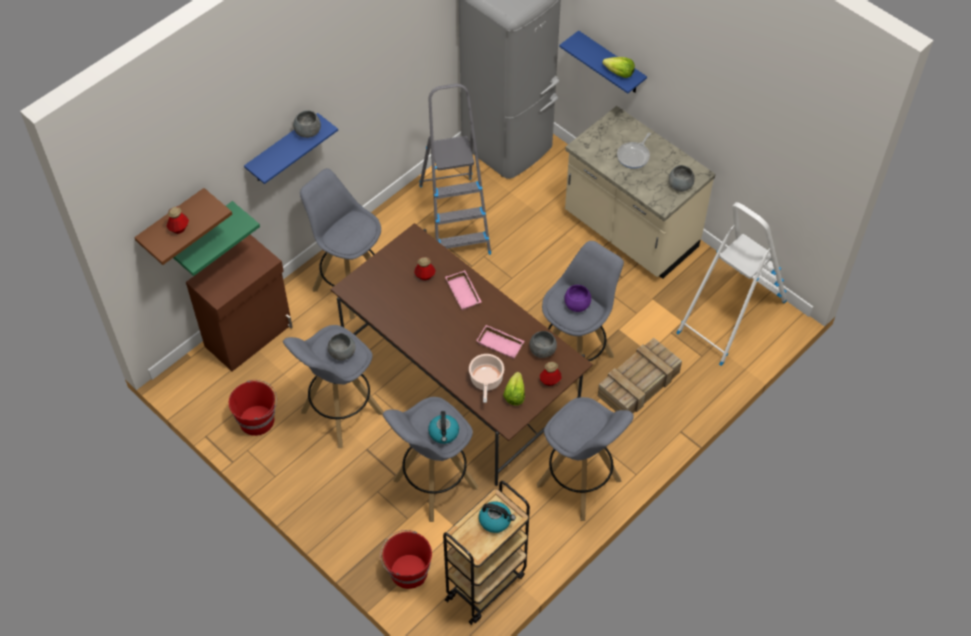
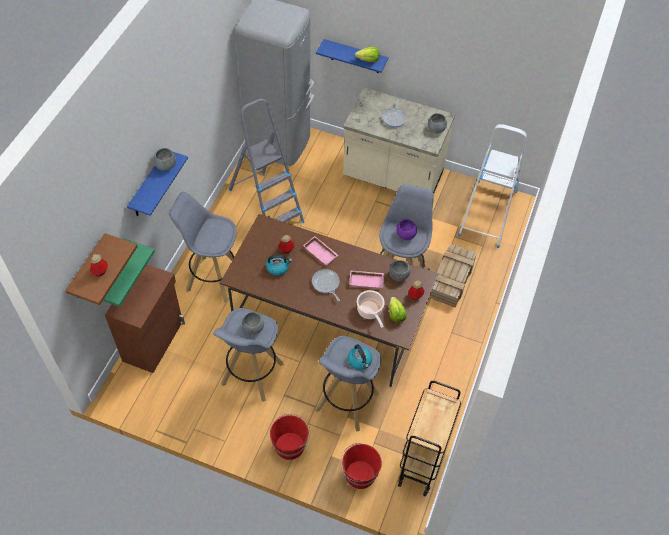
camera: 25 degrees left, 0 degrees up
red bucket [229,380,277,436] -> red bucket moved to [270,414,310,460]
kettle [479,501,516,533] -> kettle moved to [266,255,292,276]
grey stool [537,397,634,521] -> none
none -> frying pan [312,269,340,302]

